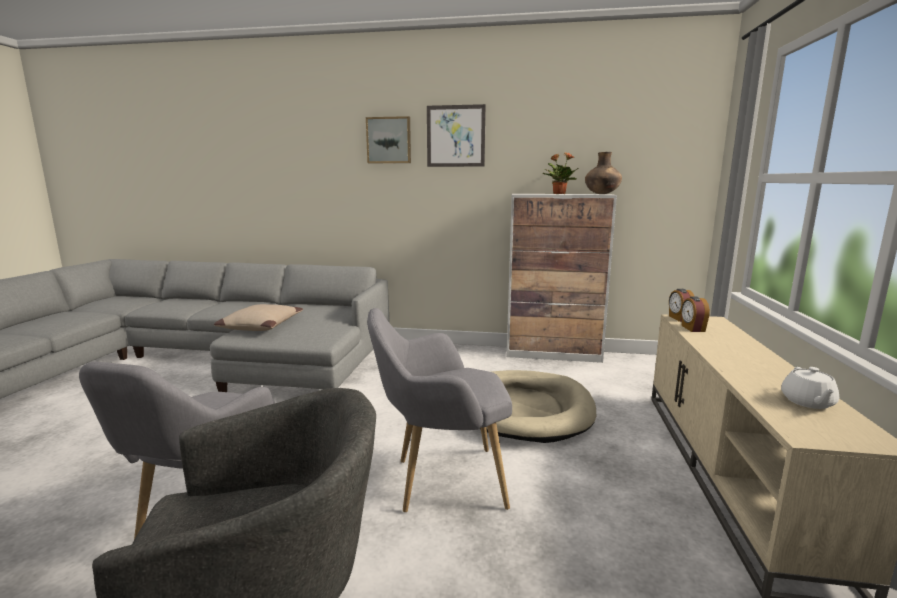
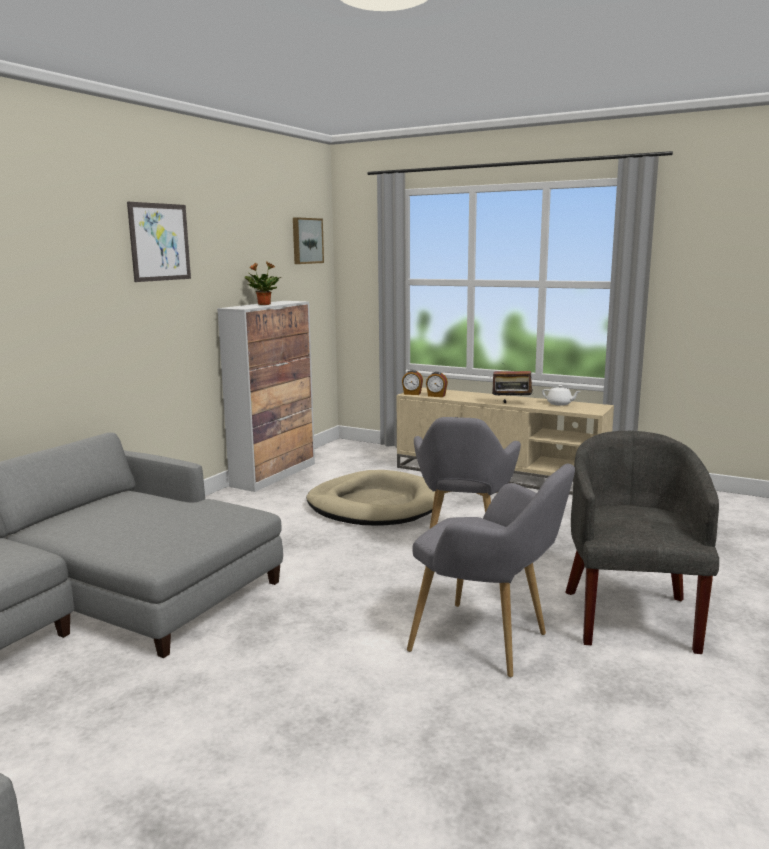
camera: 70 degrees left, 0 degrees up
beige pillow [214,304,303,331] -> none
picture [366,116,411,163] -> picture moved to [293,217,324,264]
brown vase [585,152,622,194] -> none
none -> radio [492,362,534,403]

